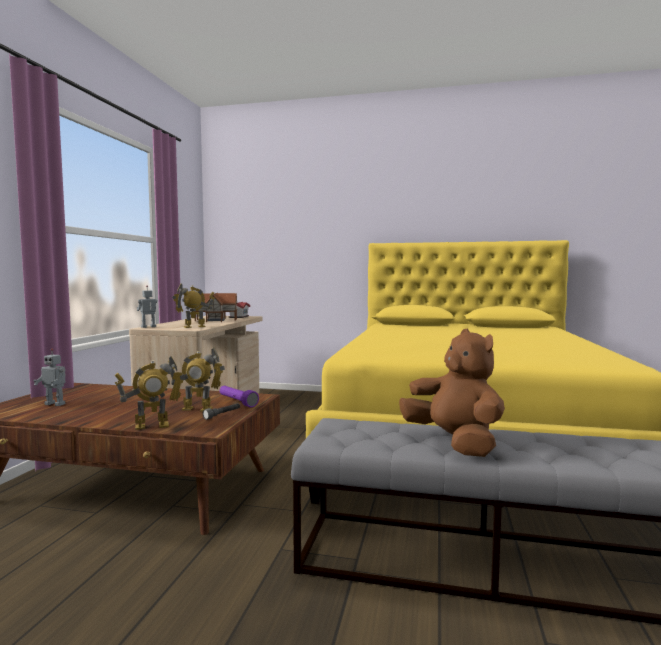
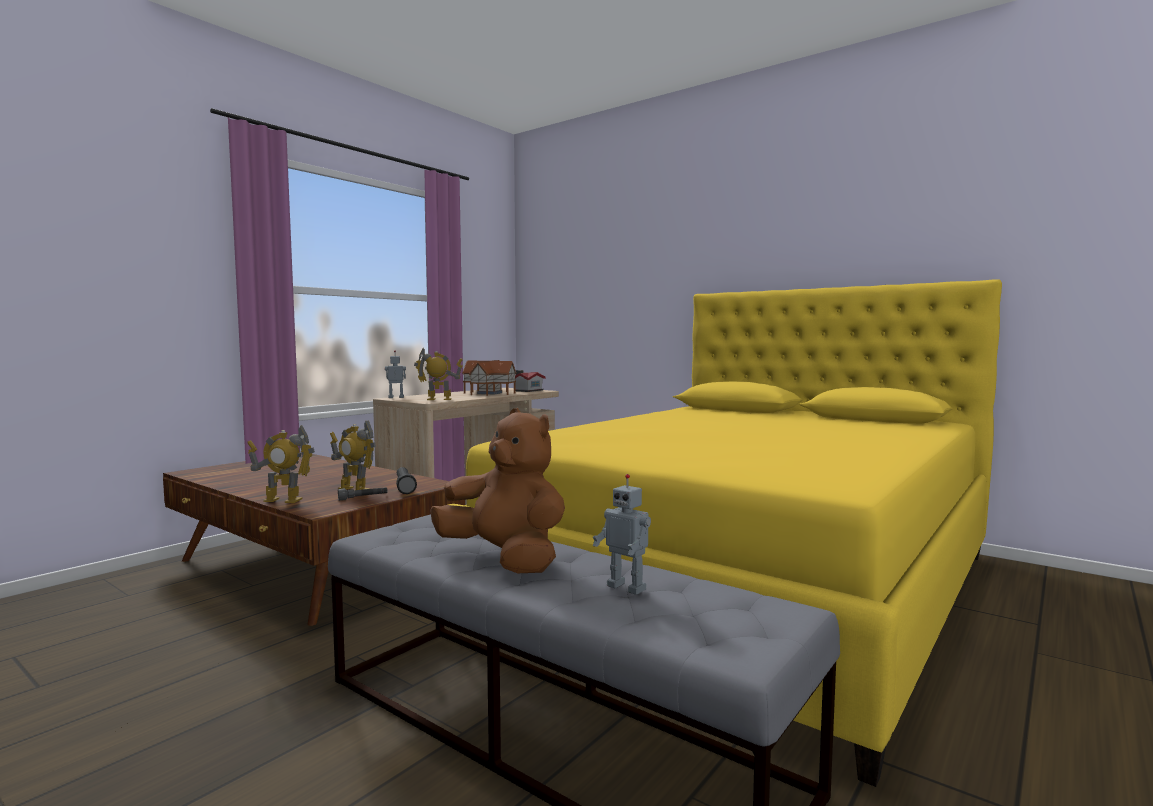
camera: 25 degrees right, 0 degrees up
toy robot [34,349,66,406] -> toy robot moved to [593,474,651,595]
purple flashlight [220,386,259,407] -> black flashlight [396,467,417,494]
brown plush toy [399,329,505,457] -> brown plush toy turned 45 degrees counterclockwise [430,408,565,573]

